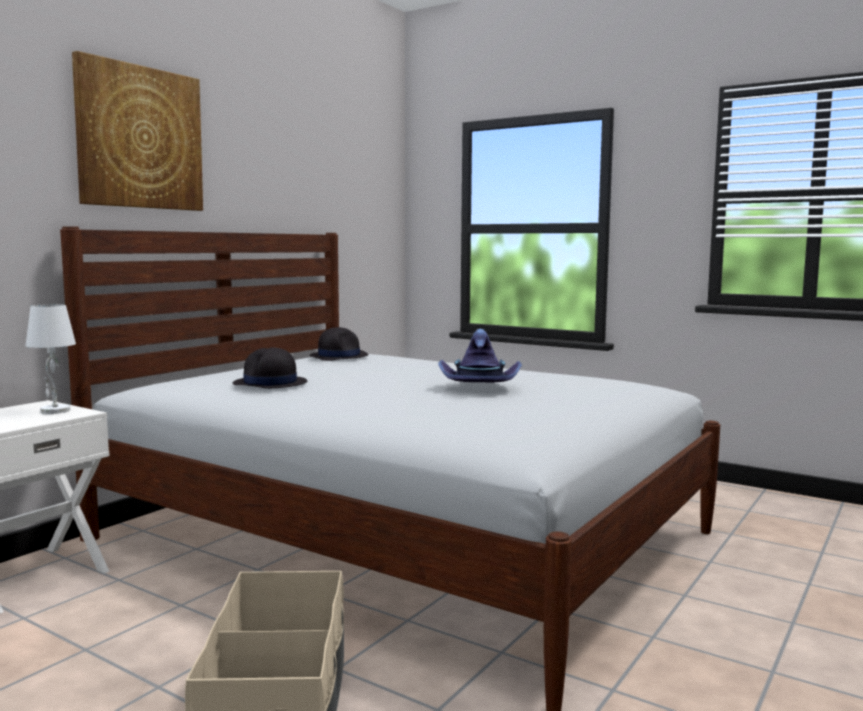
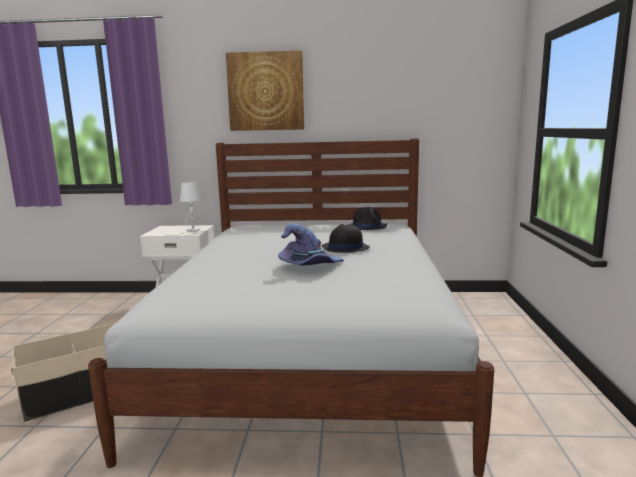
camera: 60 degrees right, 5 degrees up
black hat [233,347,307,388] -> black hat moved to [322,224,370,253]

